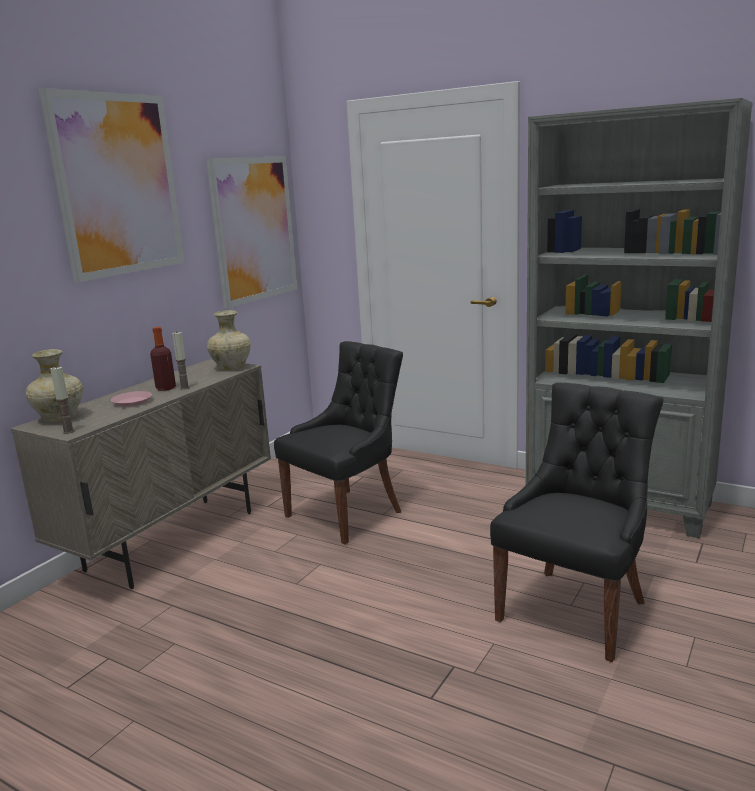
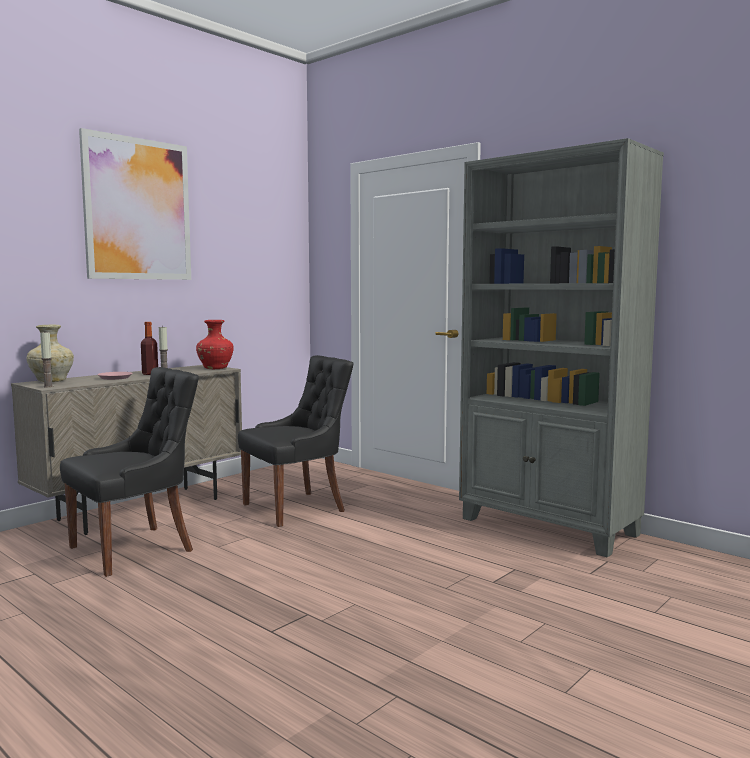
camera: 10 degrees right, 10 degrees down
picture [206,156,297,308] -> none
beige vase [207,310,251,370] -> red vase [196,320,234,369]
black chair [490,383,664,662] -> black chair moved to [60,367,199,577]

